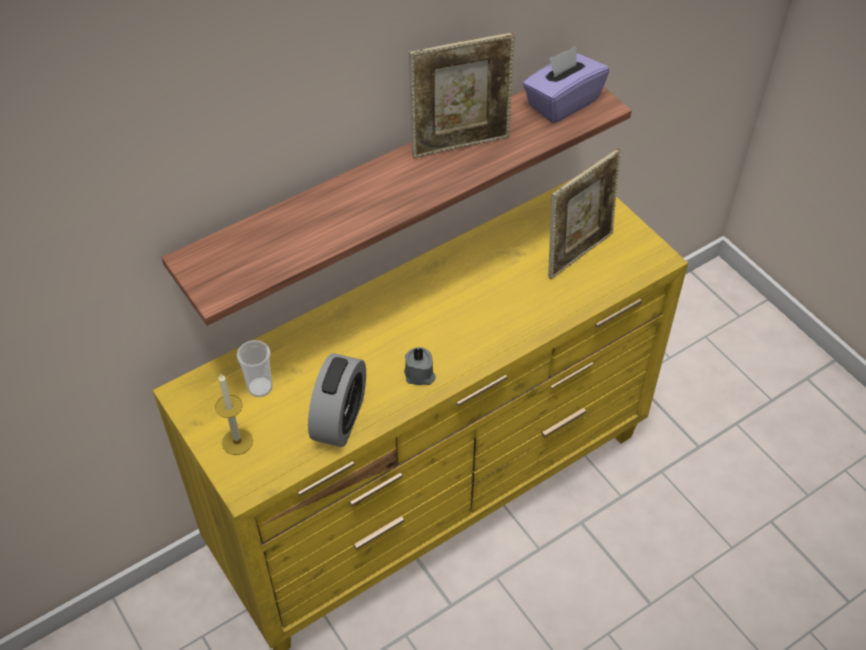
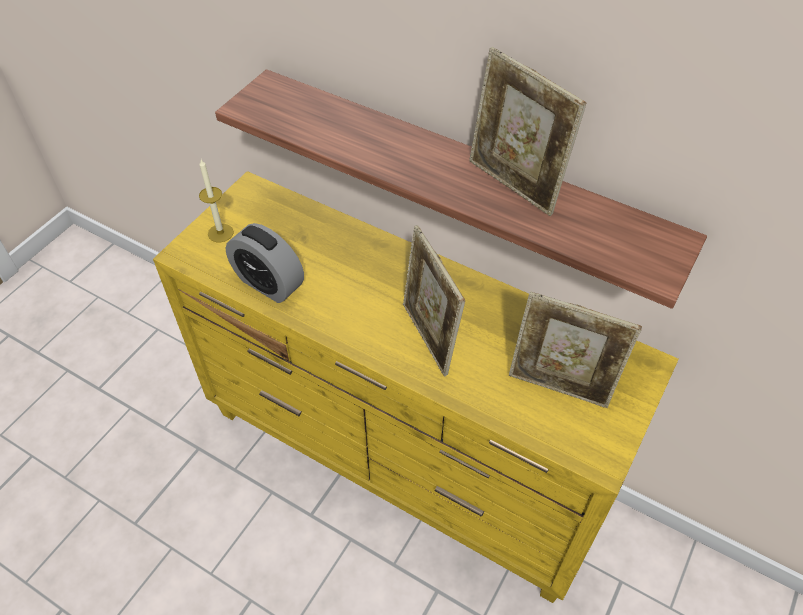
camera: 65 degrees right, 0 degrees up
cup [237,340,273,397] -> none
alarm clock [308,353,366,447] -> alarm clock turned 45 degrees clockwise [225,223,304,303]
grey candle [404,347,436,385] -> none
purple tissue box [523,46,609,123] -> none
none -> picture frame [403,225,465,377]

